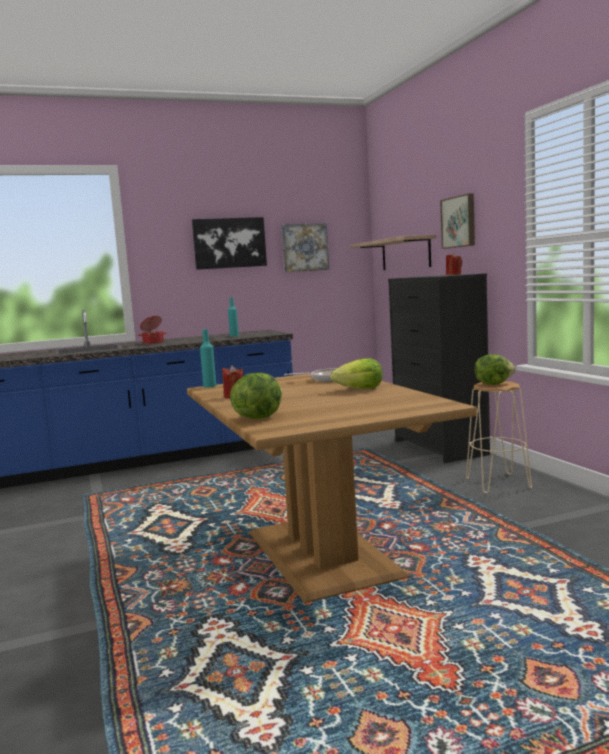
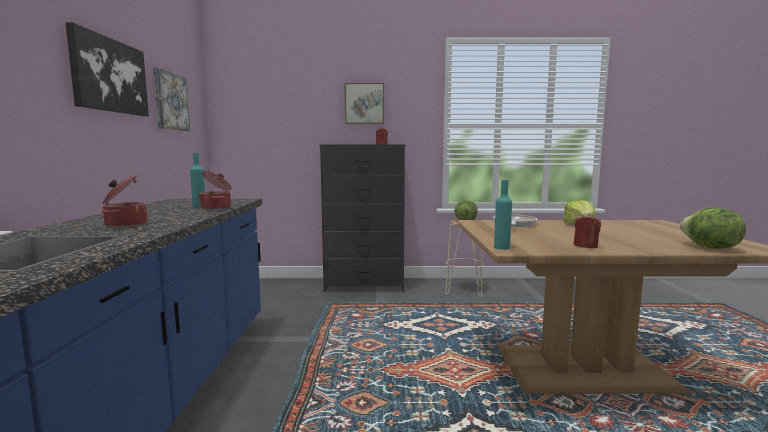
camera: 70 degrees left, 0 degrees up
shelf [350,234,437,270] -> none
none -> cooking pot [198,170,231,210]

